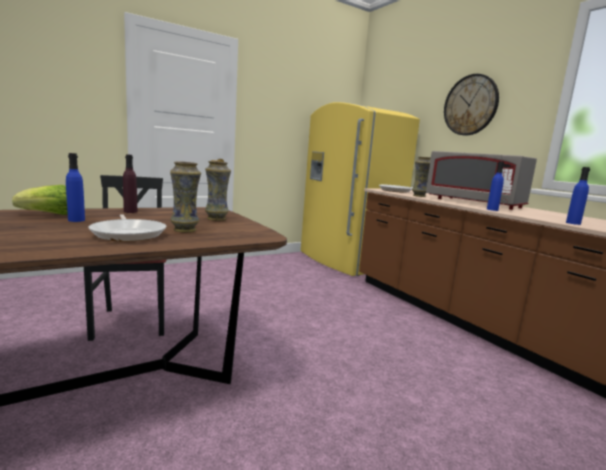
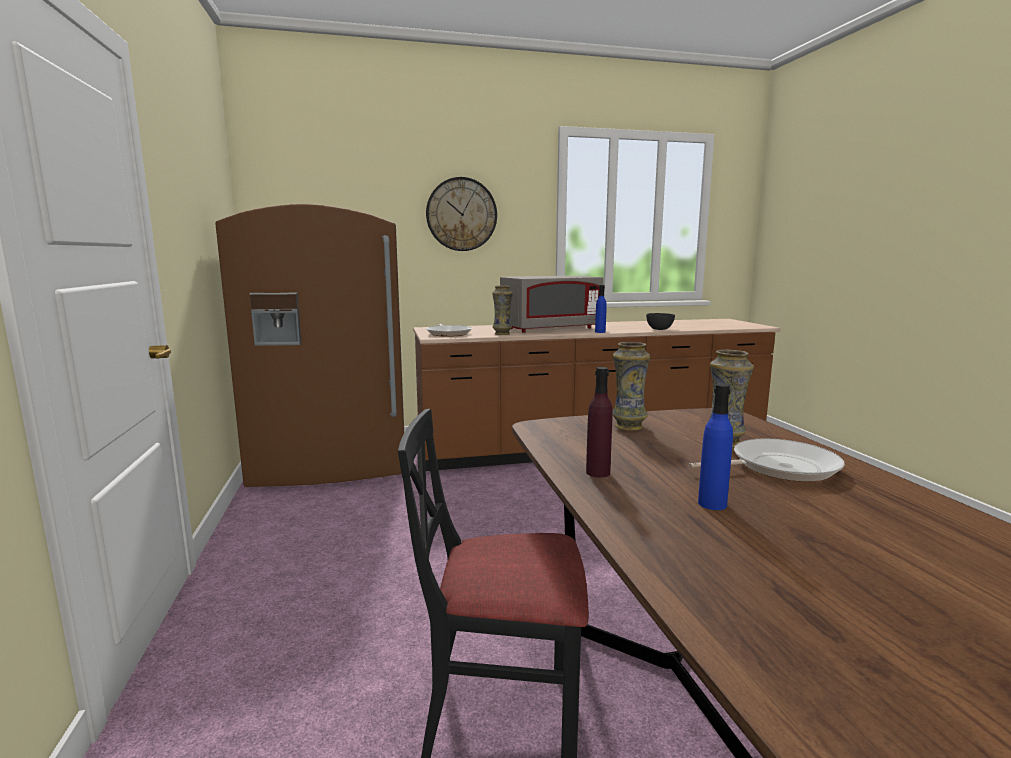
camera: 70 degrees left, 0 degrees up
lettuce [12,185,68,215] -> none
yellow fridge [301,102,420,276] -> brown fridge [215,204,404,487]
blue bottle [566,167,590,225] -> grey bowl [646,313,675,330]

